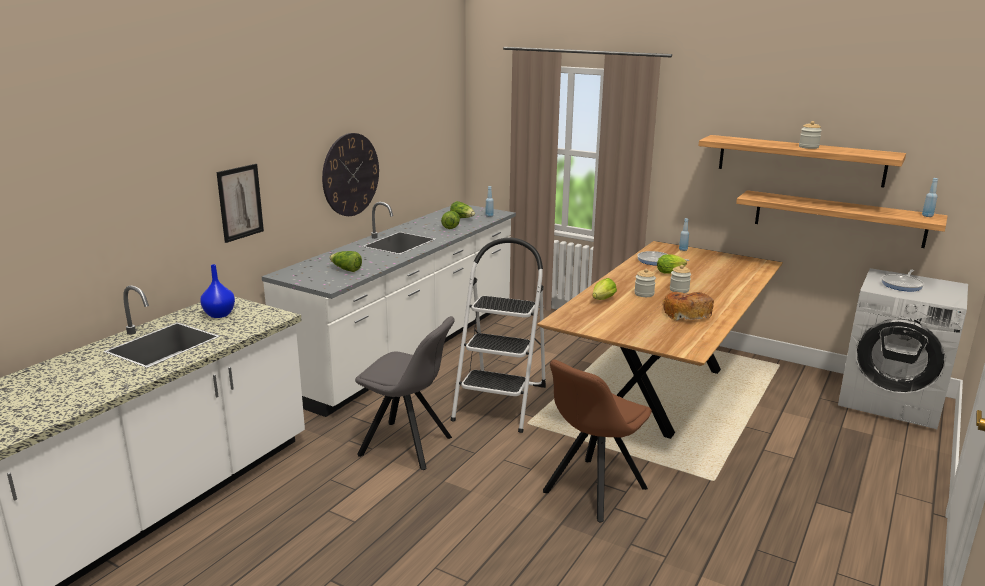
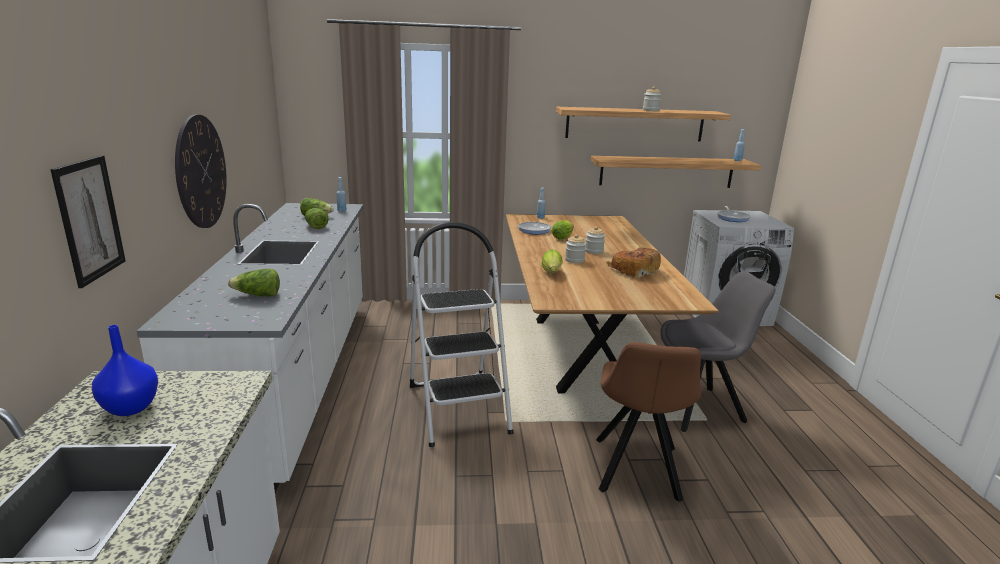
camera: 35 degrees left, 0 degrees up
grey chair [355,316,455,470] -> grey chair moved to [660,271,776,432]

